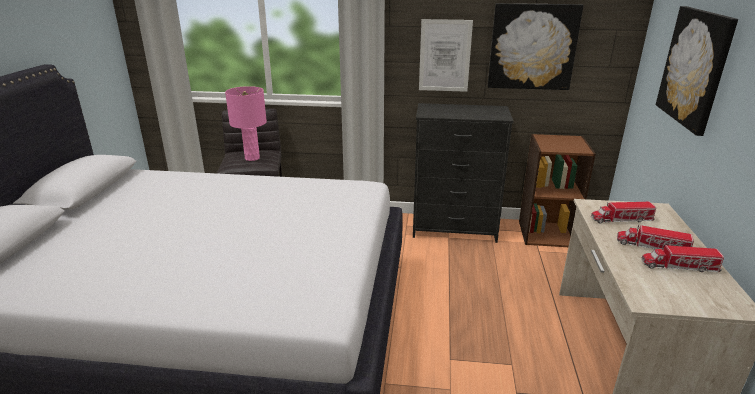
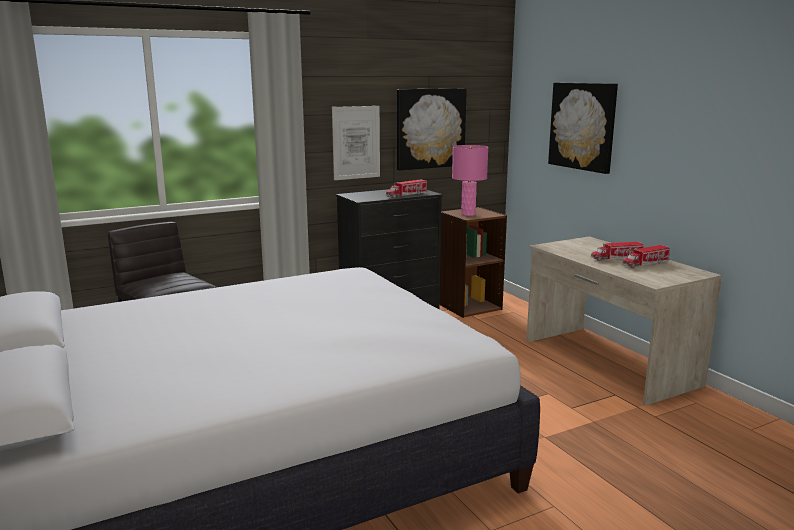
camera: 35 degrees left, 10 degrees down
pink table lamp [225,86,267,161] -> pink table lamp moved to [452,145,488,216]
toy truck [591,202,656,223] -> toy truck moved to [386,180,427,198]

